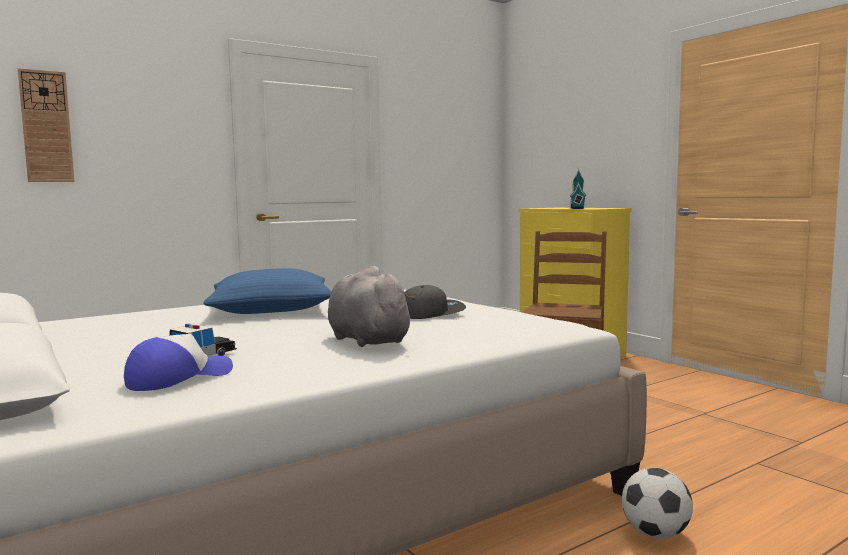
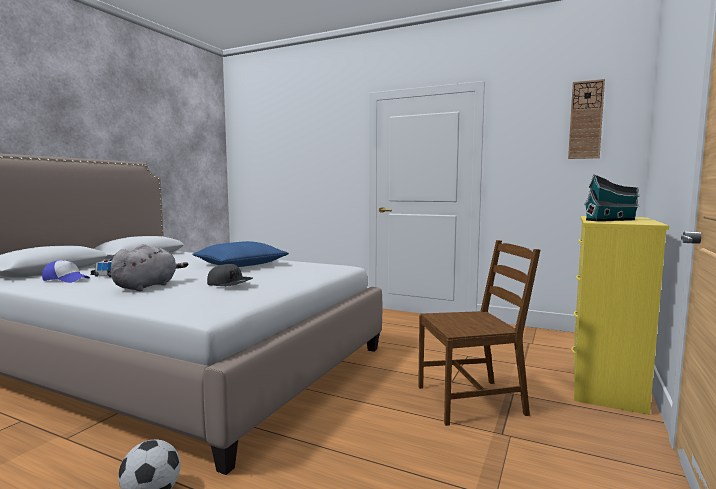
camera: 60 degrees right, 0 degrees up
wall clock [18,68,75,182] -> wall clock moved to [568,79,605,159]

